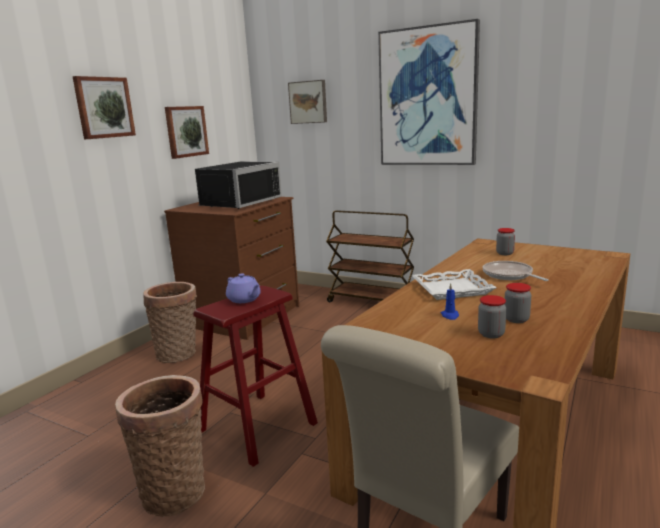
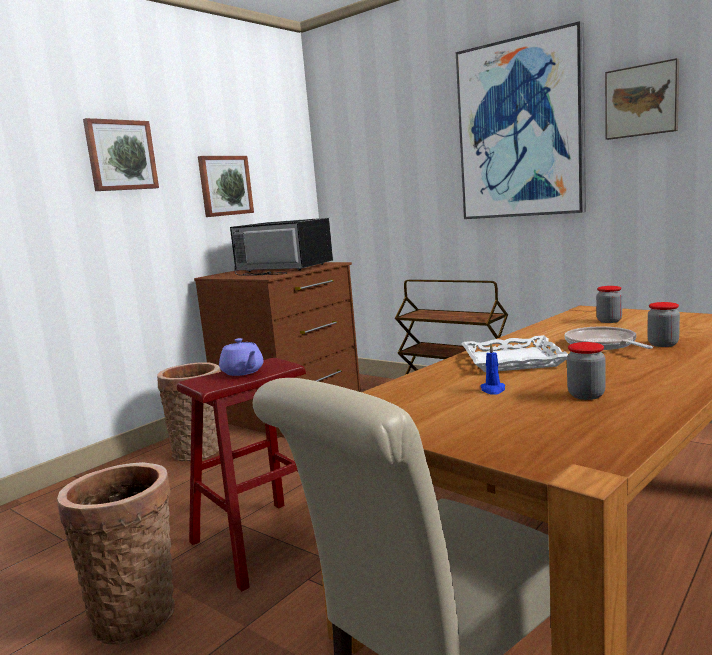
camera: 10 degrees right, 5 degrees down
black microwave [195,162,282,209] -> black microwave turned 105 degrees counterclockwise [230,218,335,276]
picture [288,80,327,124] -> picture moved to [605,58,679,140]
jar [478,295,506,338] -> jar moved to [647,302,680,347]

